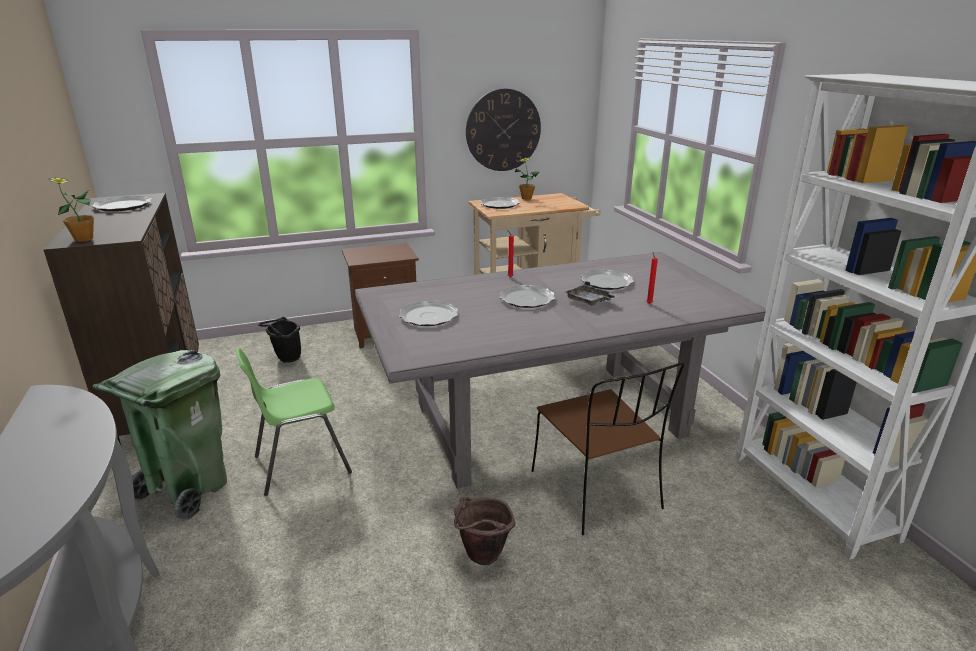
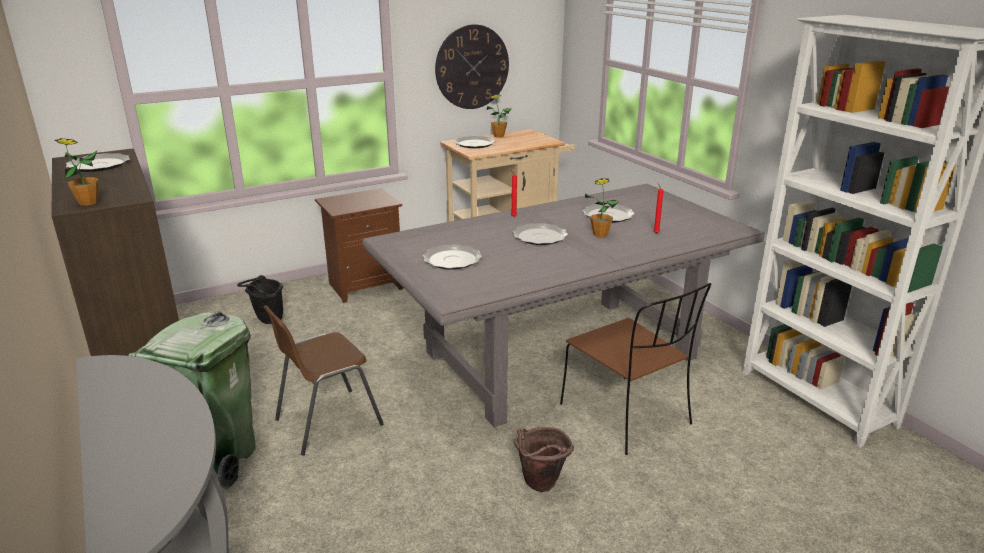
camera: 10 degrees left, 0 degrees up
green chair [236,348,352,496] -> brown chair [263,305,384,455]
grey tray [565,281,619,306] -> potted plant [585,178,619,237]

